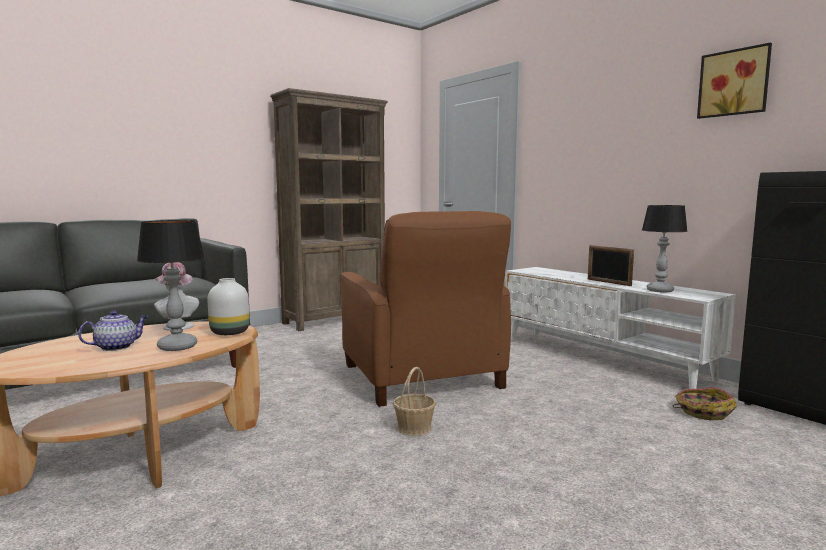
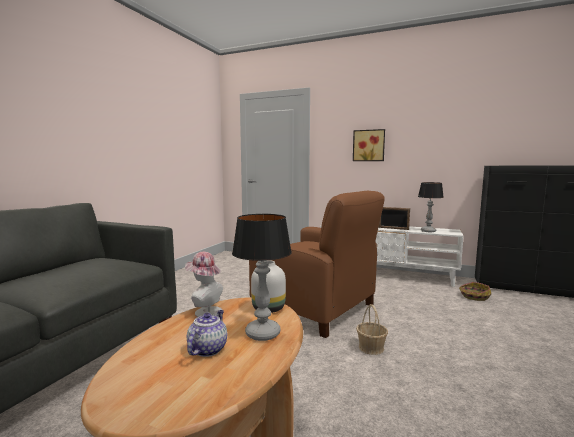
camera: 30 degrees left, 0 degrees up
brown bookcase [270,88,388,331] -> none
picture [697,42,772,119] -> picture moved to [353,129,385,161]

